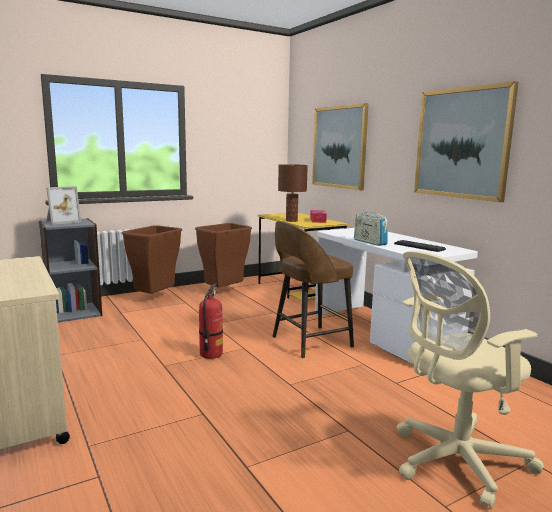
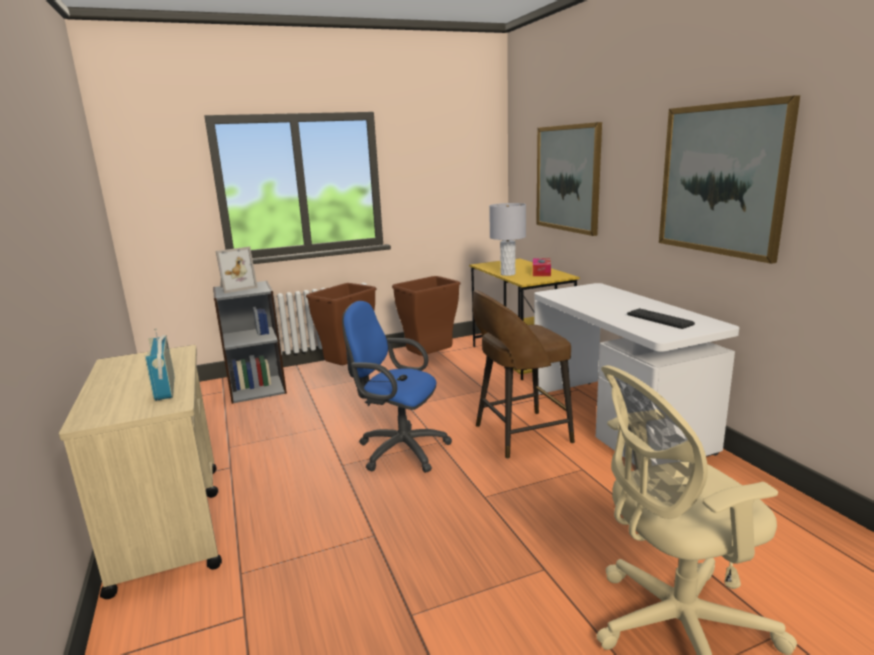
camera: 10 degrees right, 5 degrees up
fire extinguisher [199,283,223,359] -> blue office chair [342,301,452,473]
brown table lamp [278,164,308,222] -> grey table lamp [489,203,526,276]
radio [354,208,388,246] -> radio moved to [145,329,174,401]

